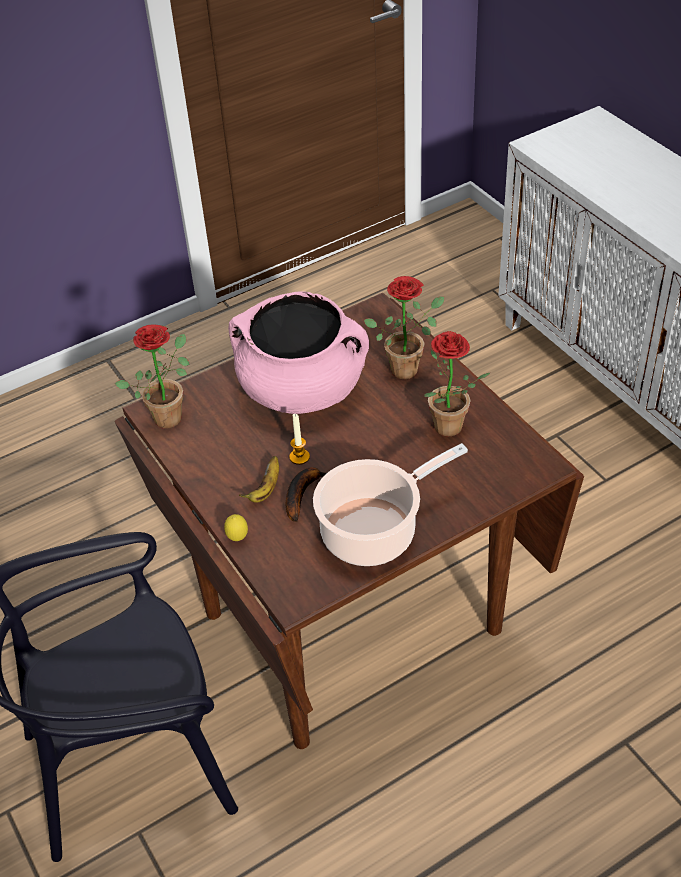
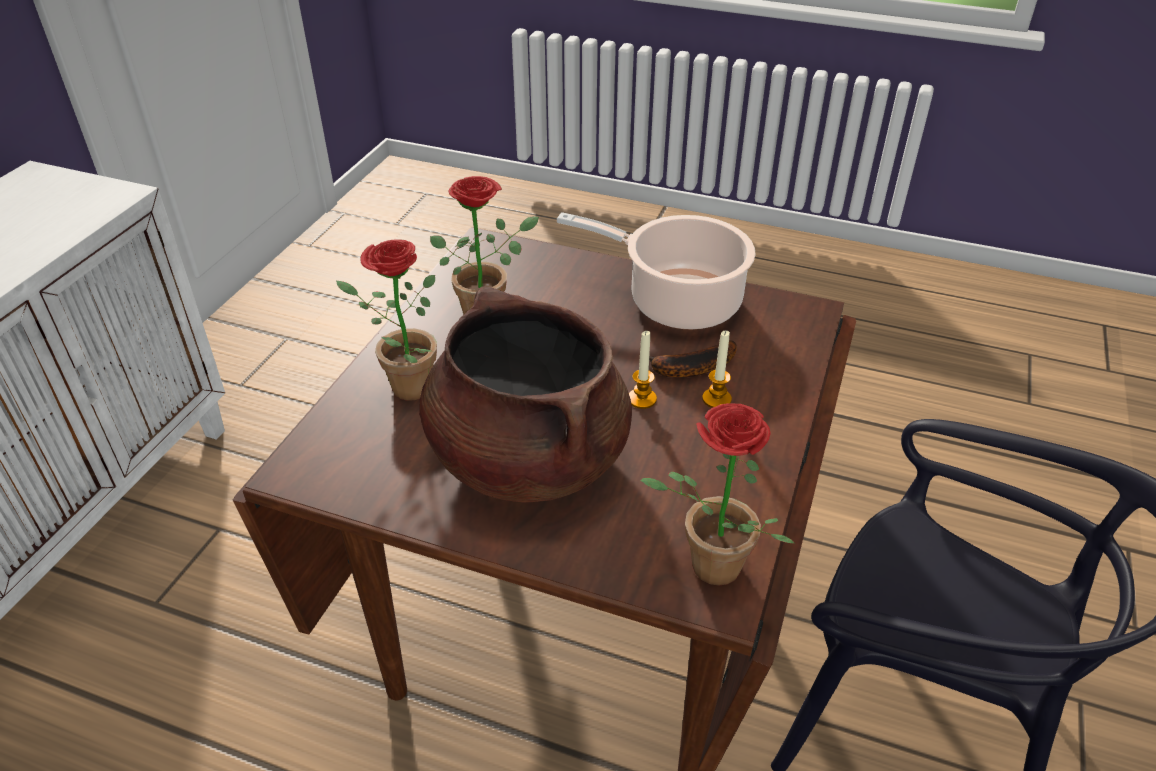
camera: 130 degrees left, 5 degrees down
lemon [224,514,248,541] -> none
pink cooking pot [228,291,369,414] -> brown cooking pot [419,286,632,502]
banana [239,456,279,503] -> candle [702,330,732,408]

